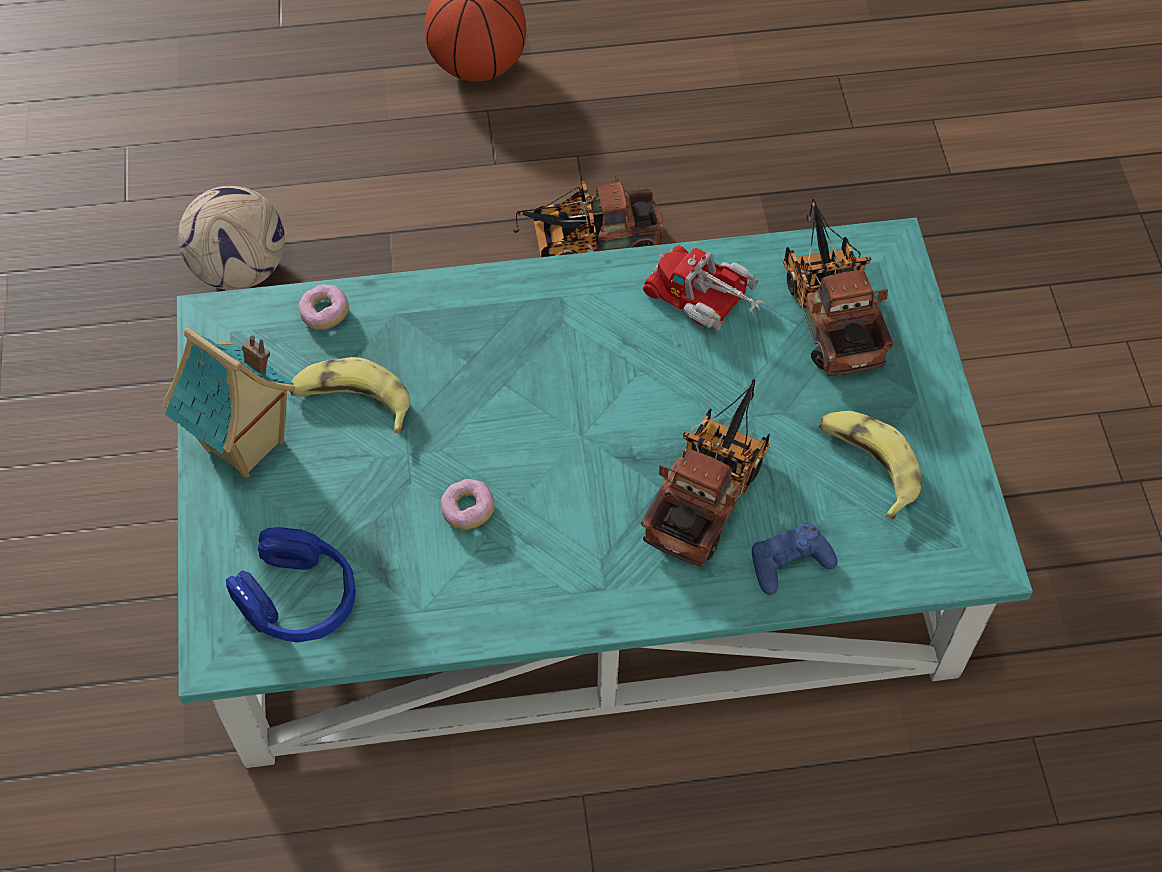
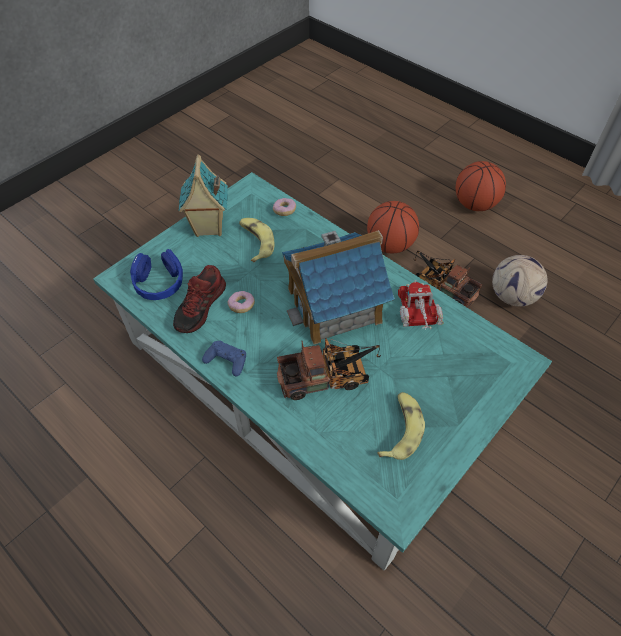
camera: 50 degrees right, 5 degrees down
football [178,186,285,290] -> football moved to [492,255,548,307]
blue game controller [752,523,837,595] -> blue game controller moved to [202,341,246,377]
toy truck [783,199,893,376] -> none
none -> shoe [173,265,226,333]
none -> toy house [282,230,395,344]
none -> basketball [367,201,419,253]

